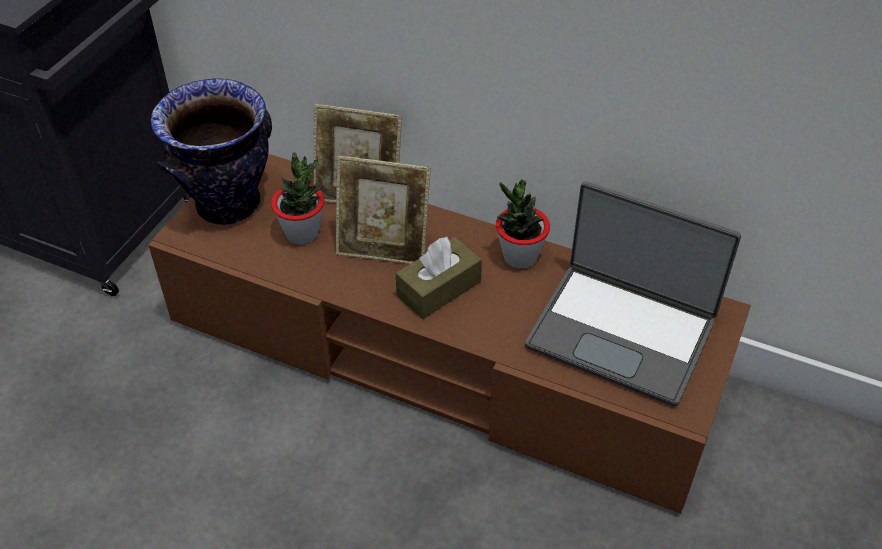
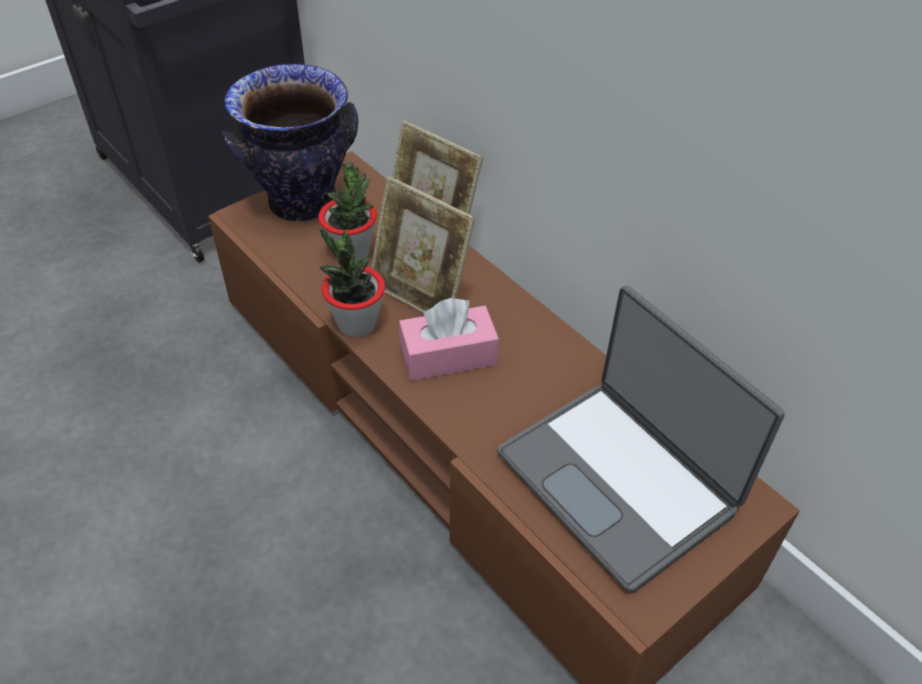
camera: 25 degrees right, 0 degrees up
brown tissue box [396,237,482,319] -> pink tissue box [399,298,499,381]
potted plant [496,180,550,269] -> potted plant moved to [319,226,385,337]

